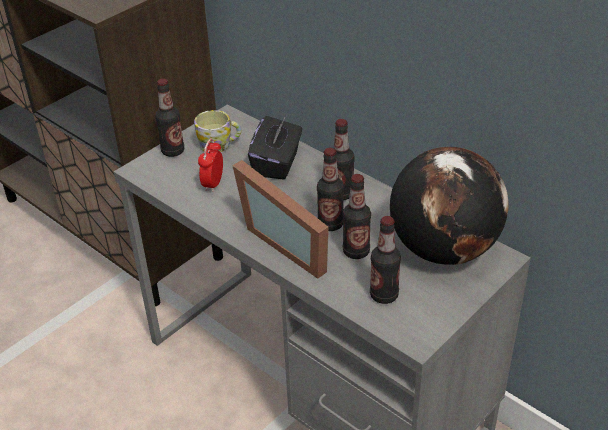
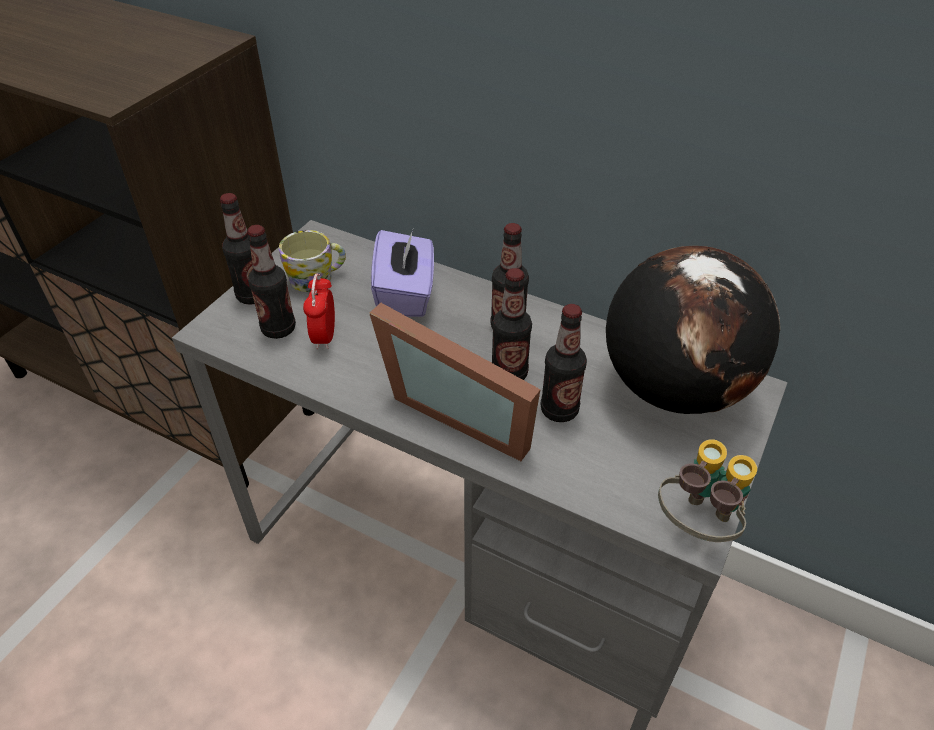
camera: 15 degrees left, 5 degrees up
black tissue box [248,116,302,180] -> purple tissue box [371,230,434,317]
bottle [370,216,401,304] -> bottle moved to [247,225,296,339]
none -> binoculars [658,439,757,542]

